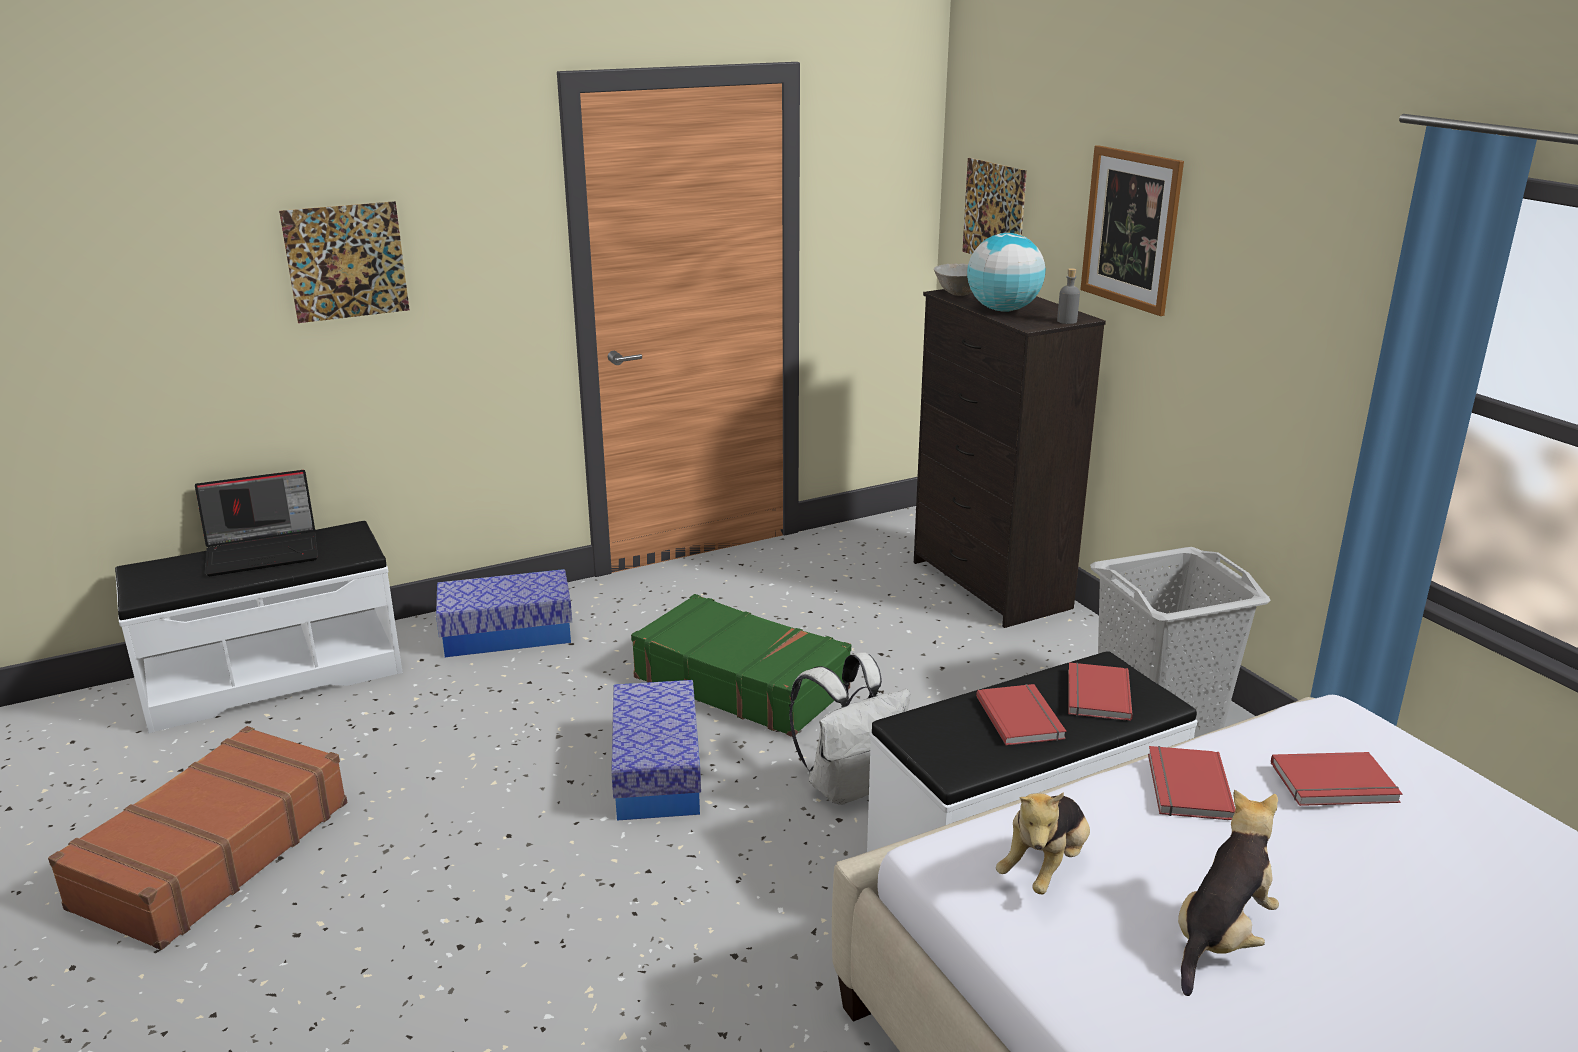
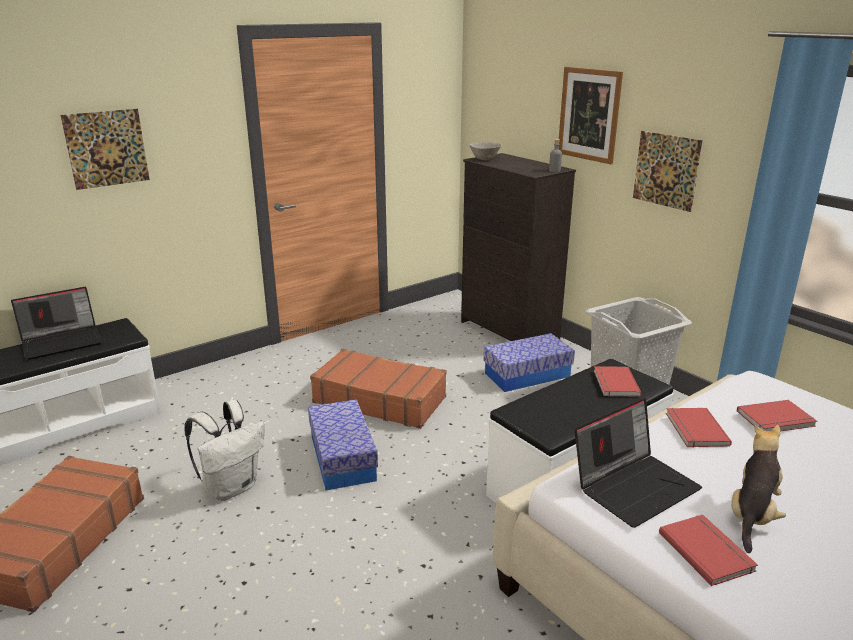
camera: 10 degrees left, 0 degrees up
storage box [436,569,572,657] -> storage box moved to [484,333,575,392]
green suitcase [631,594,851,737] -> brown suitcase [310,349,447,429]
white backpack [789,652,910,805] -> white backpack moved to [185,400,265,501]
picture [962,158,1027,254] -> picture moved to [633,131,703,212]
globe [967,233,1045,311] -> none
red book [976,684,1066,746] -> red book moved to [659,515,758,586]
plush toy [996,792,1090,894] -> laptop [575,398,702,528]

